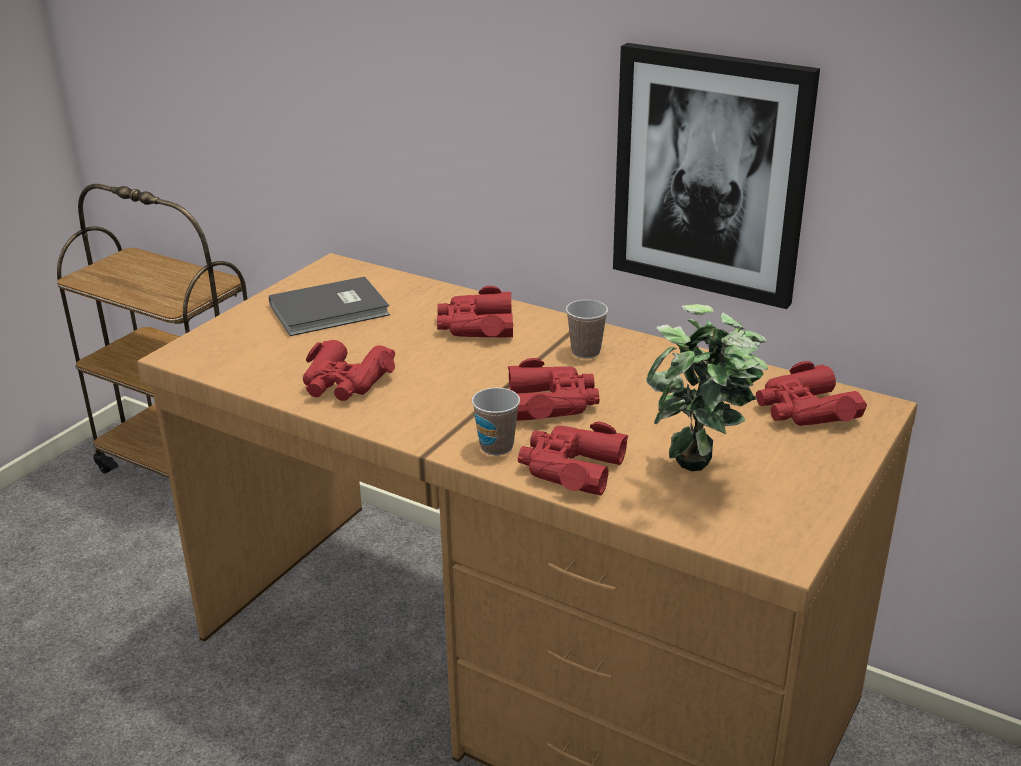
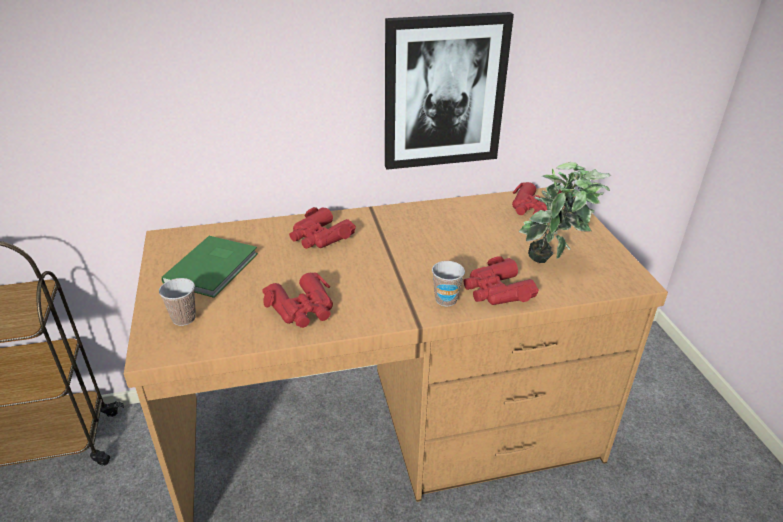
camera: 45 degrees left, 5 degrees up
grey book [269,277,390,336] -> green book [161,236,258,298]
red binoculars [508,358,599,421] -> none
cup [566,300,608,358] -> cup moved to [159,278,196,326]

